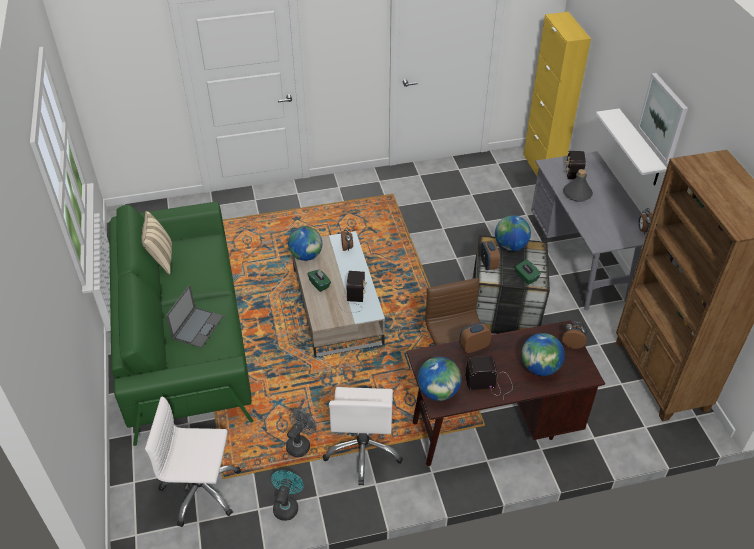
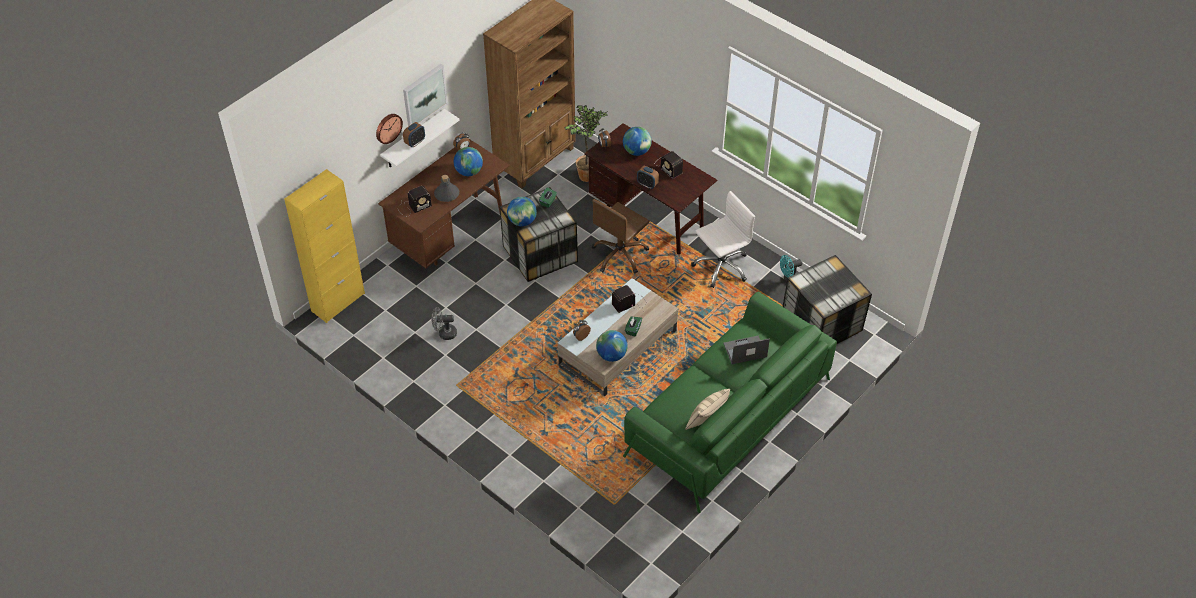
camera: 125 degrees left, 5 degrees up
white office chair [145,396,241,527] -> storage box [782,255,872,344]
grey fan [286,409,317,457] -> grey fan moved to [431,307,457,340]
globe [418,357,461,401] -> globe moved to [453,147,483,176]
alarm clock [480,240,500,270] -> alarm clock moved to [403,122,425,147]
grey desk [531,151,647,310] -> brown desk [378,138,510,268]
none -> wall clock [376,114,403,144]
none -> potted plant [564,105,609,182]

